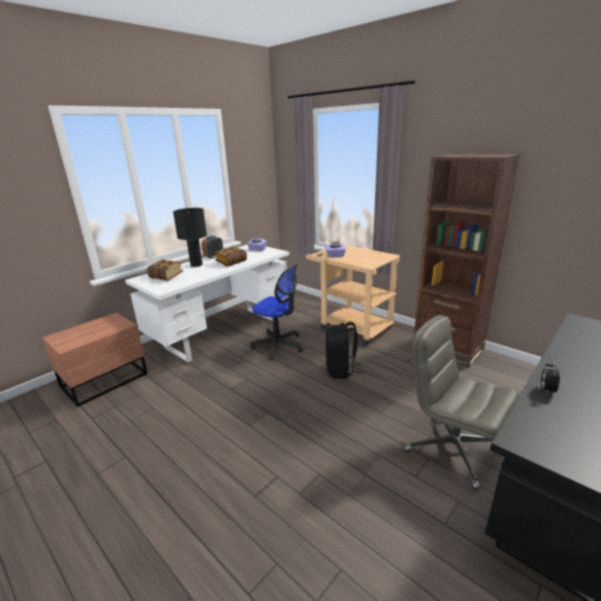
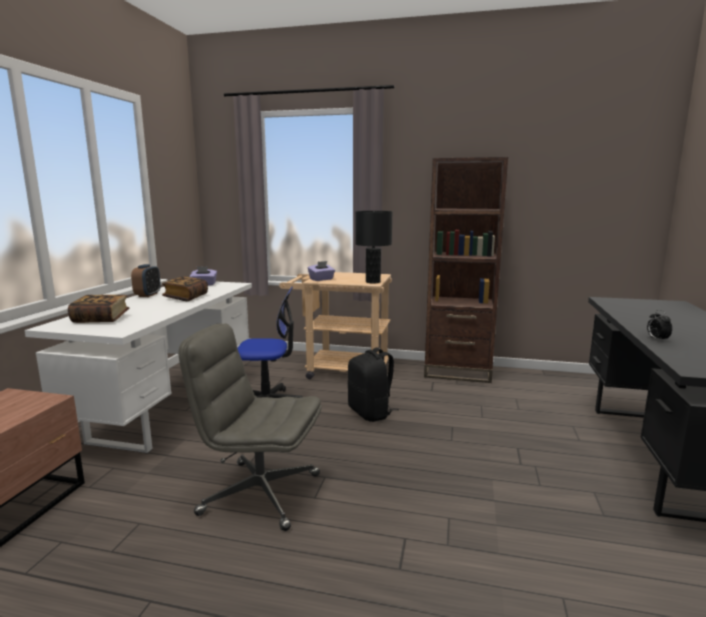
camera: 30 degrees left, 10 degrees down
black table lamp [173,208,207,267] -> black table lamp moved to [355,211,393,284]
grey office chair [404,315,519,491] -> grey office chair moved to [179,323,321,531]

